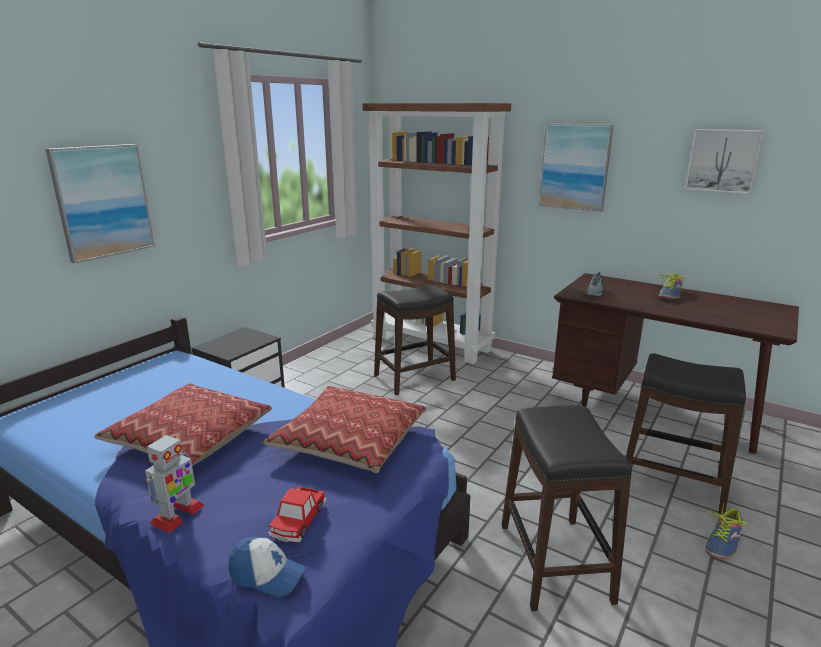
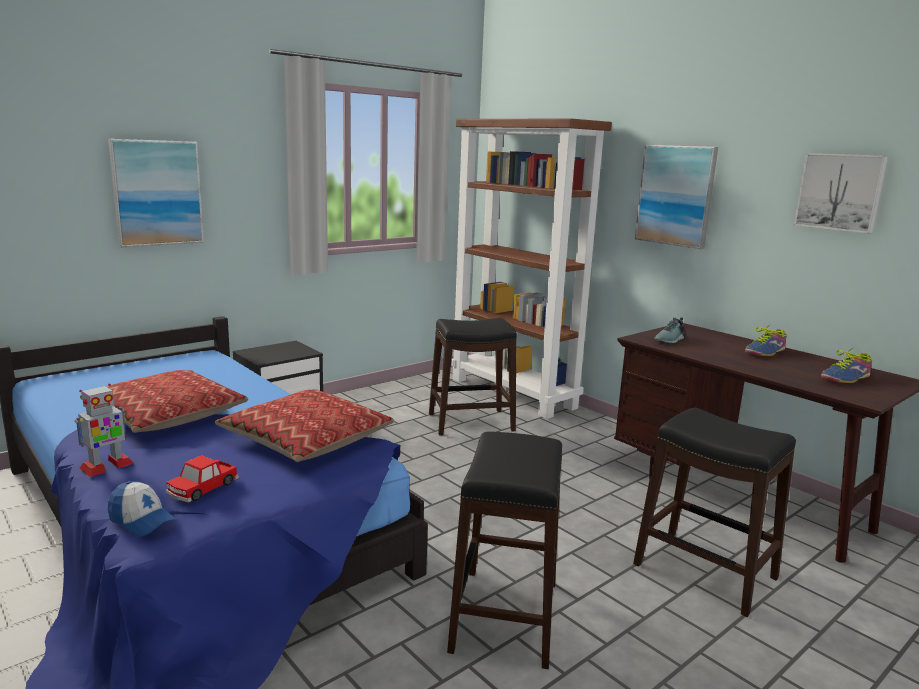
camera: 15 degrees right, 5 degrees down
shoe [705,503,747,559] -> shoe moved to [821,347,873,383]

